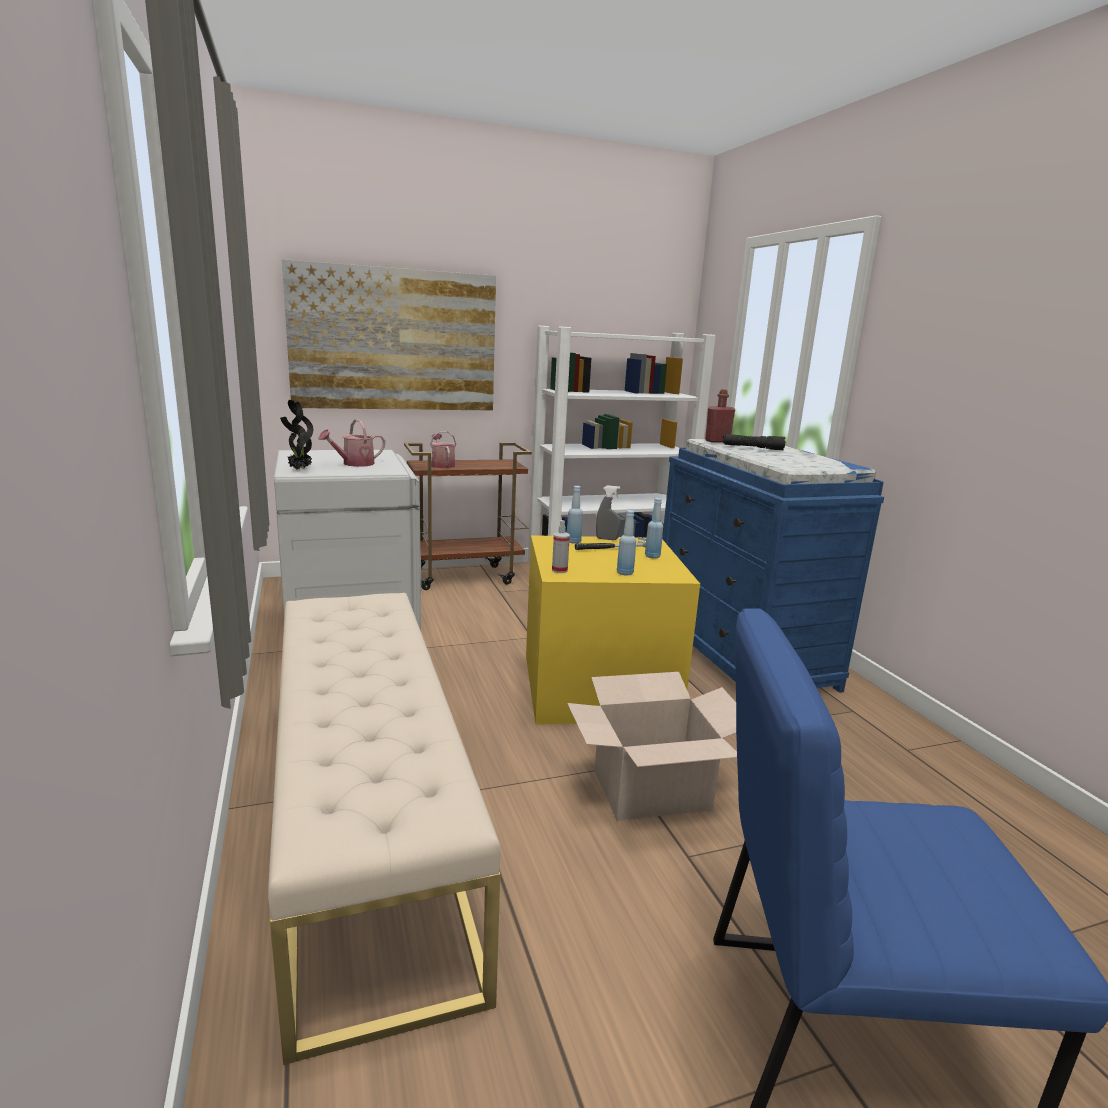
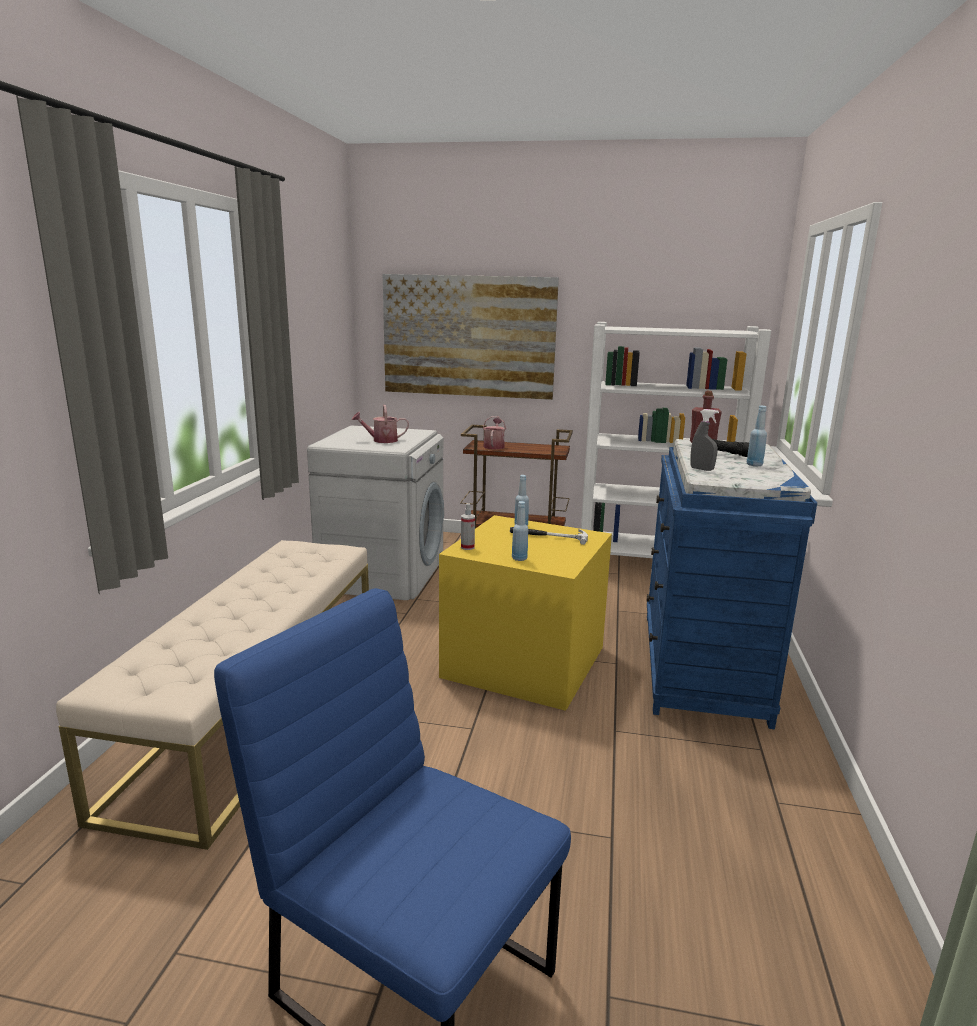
camera: 30 degrees right, 0 degrees up
potted plant [280,400,313,470] -> none
cardboard box [567,672,737,821] -> none
grey spray bottle [596,485,621,540] -> grey spray bottle moved to [690,409,719,471]
blue bottle [645,498,663,558] -> blue bottle moved to [747,406,767,466]

